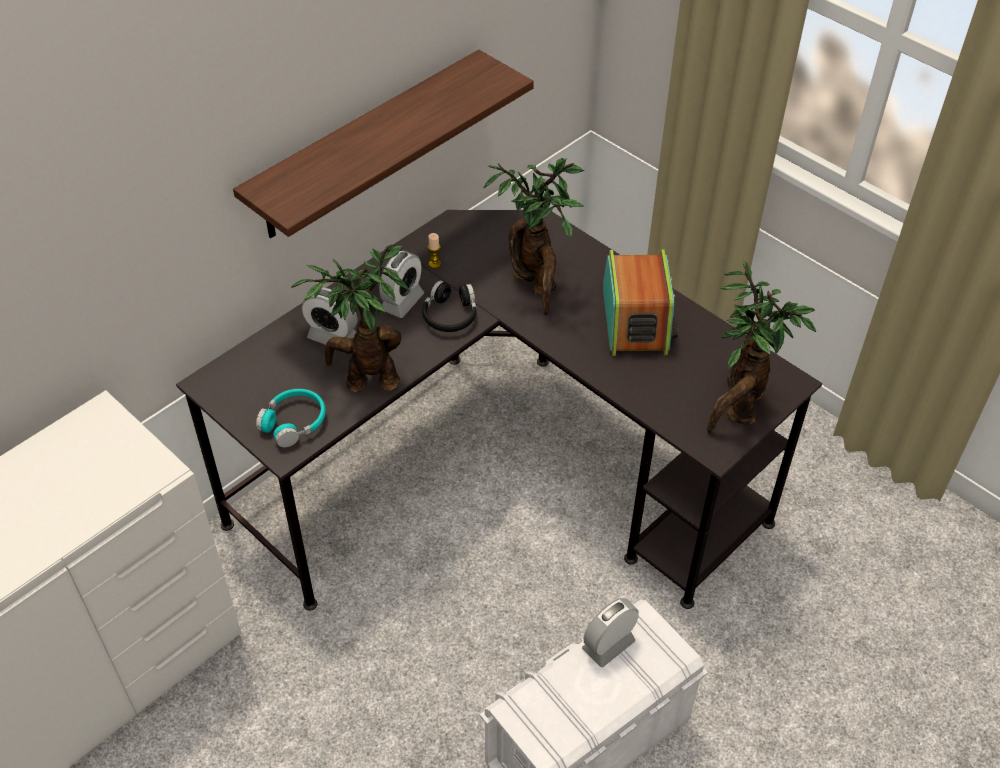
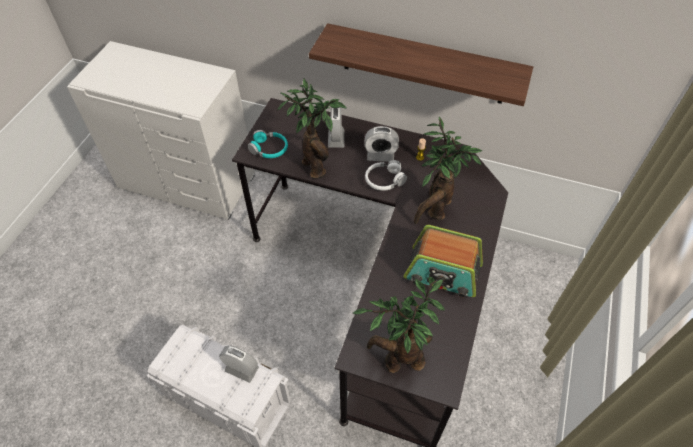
camera: 65 degrees right, 5 degrees up
black headphones [422,280,476,332] -> white headphones [365,160,407,191]
radio [603,249,678,356] -> radio turned 45 degrees clockwise [403,225,483,297]

